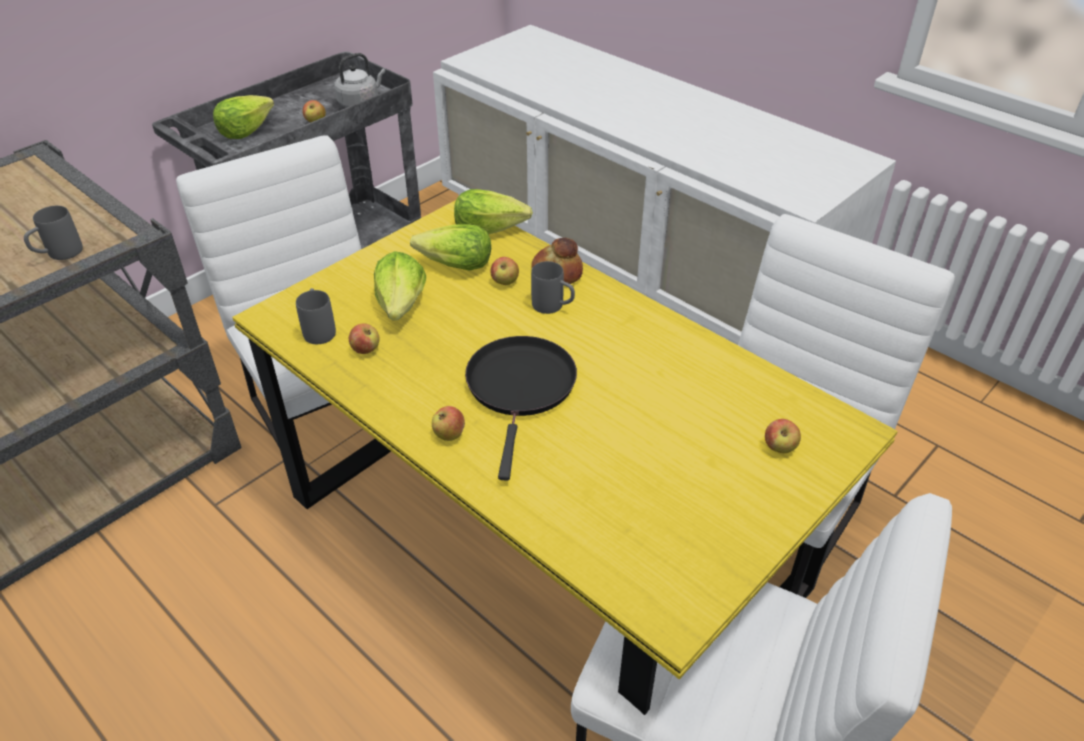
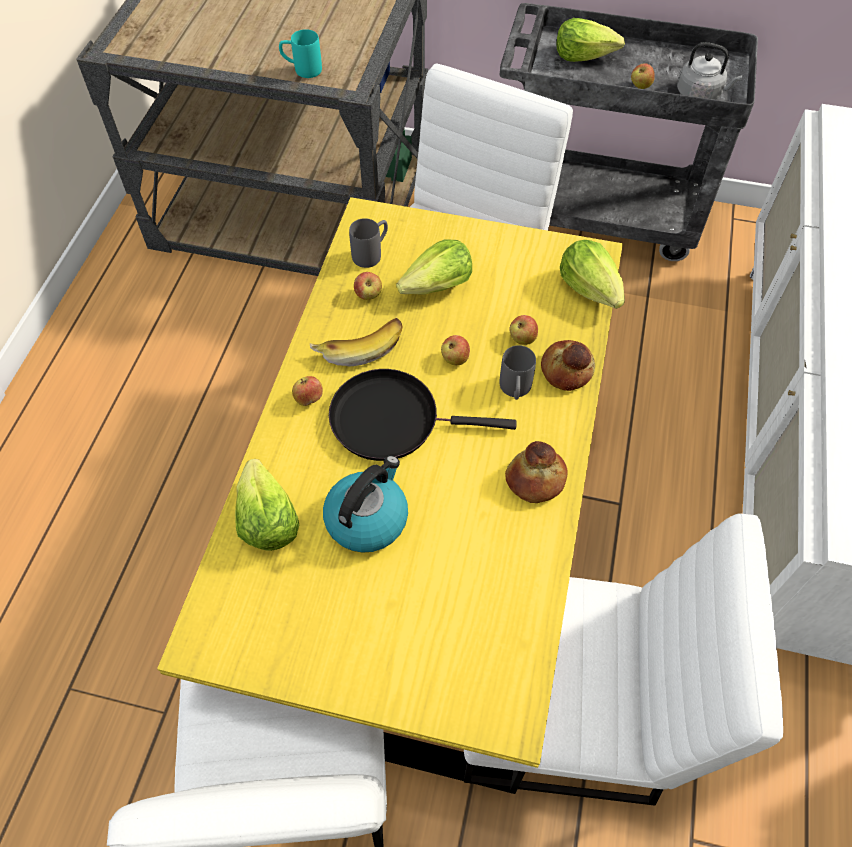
camera: 60 degrees right, 15 degrees up
grey mug [24,206,83,260] -> turquoise mug [279,29,322,78]
lettuce [410,225,491,271] -> lettuce moved to [235,459,299,551]
black frying pan [465,336,577,481] -> black frying pan turned 150 degrees counterclockwise [329,369,517,461]
apple [765,419,801,453] -> apple moved to [441,335,470,365]
none -> banana [310,318,403,367]
none -> kettle [323,456,408,553]
none -> bread [505,441,568,503]

